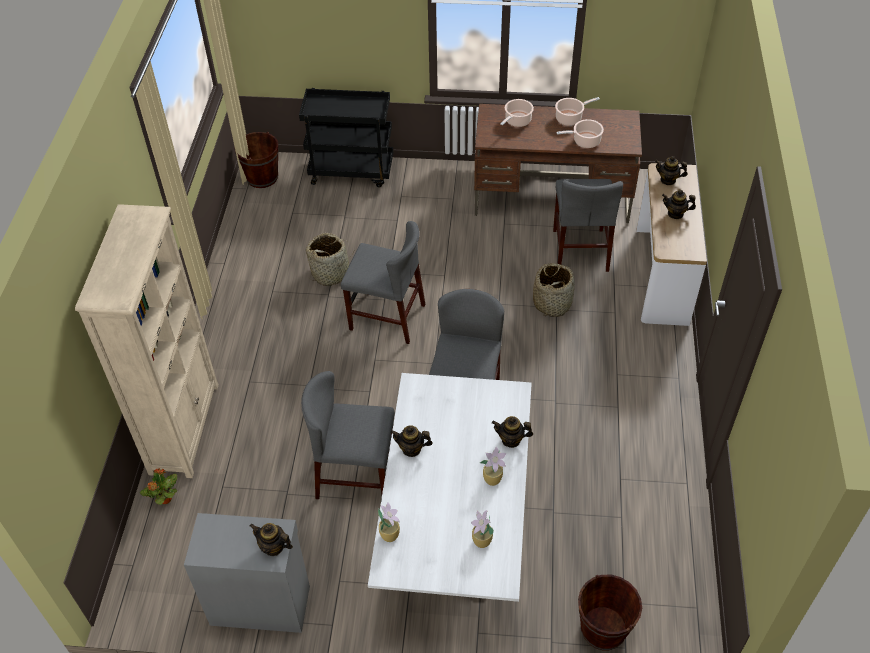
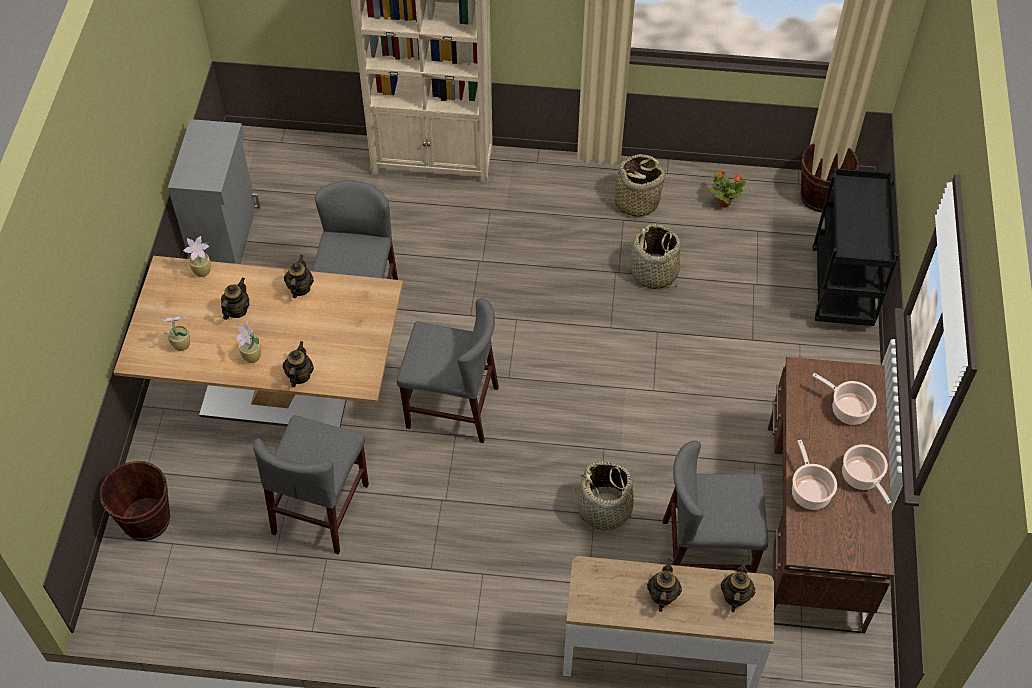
camera: 90 degrees right, 5 degrees up
potted plant [140,468,177,505] -> potted plant moved to [708,171,746,207]
teapot [250,523,293,556] -> teapot moved to [221,278,250,320]
grey chair [341,221,425,344] -> grey chair moved to [253,415,369,554]
white dining table [368,373,532,602] -> brown dining table [113,256,403,428]
none -> basket [604,154,666,217]

